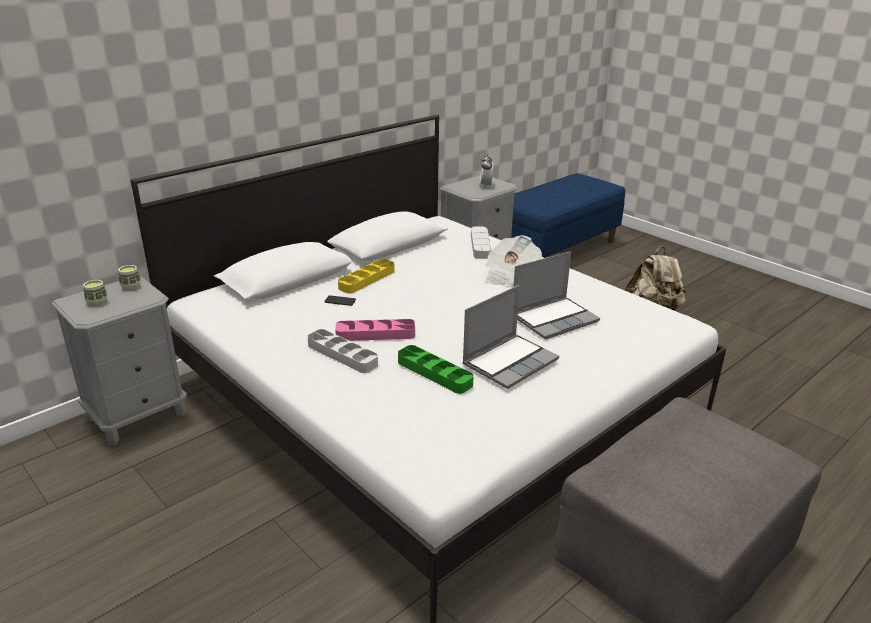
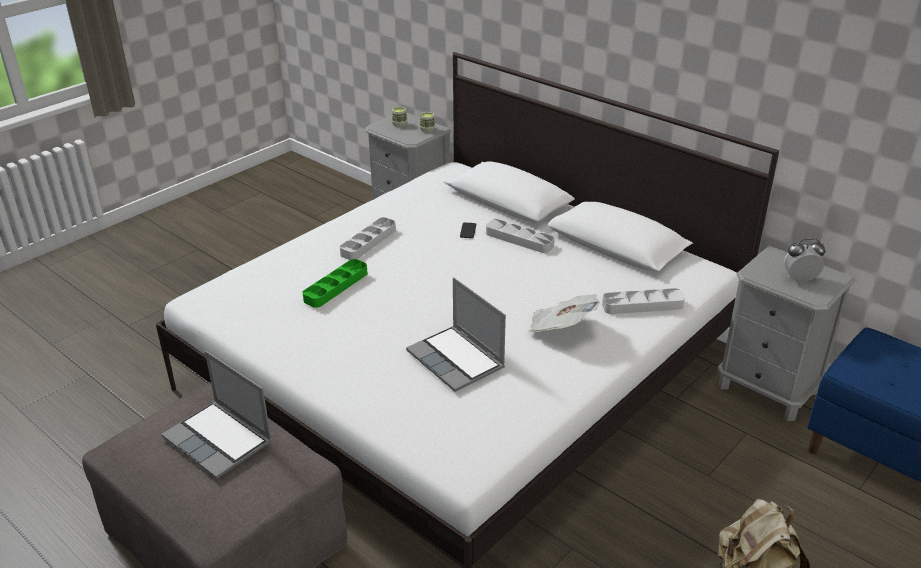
camera: 85 degrees right, 5 degrees up
pink tray [335,319,415,341] -> none
yellow tray [338,259,395,294] -> grey tray [486,219,555,253]
laptop [462,285,559,389] -> laptop moved to [161,351,272,479]

